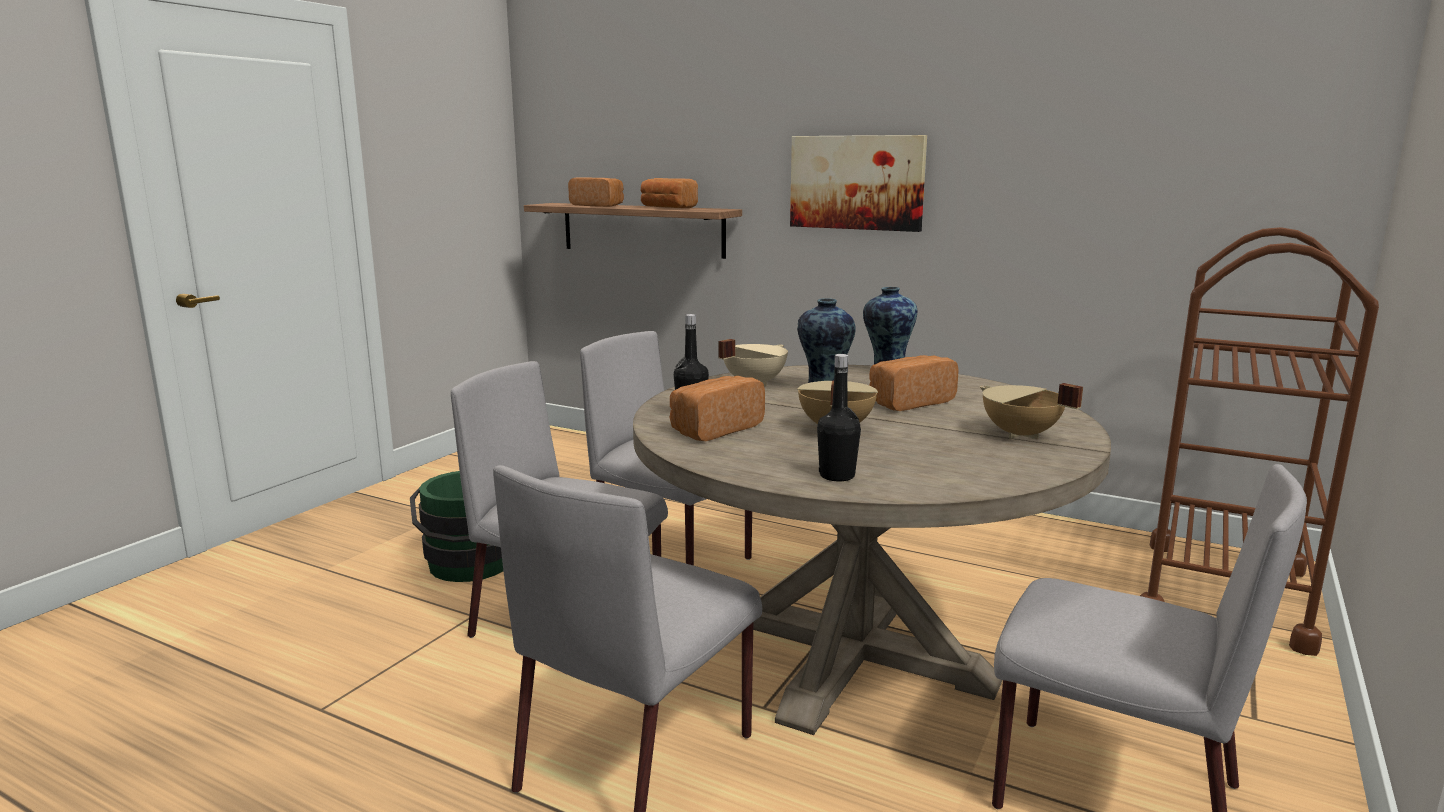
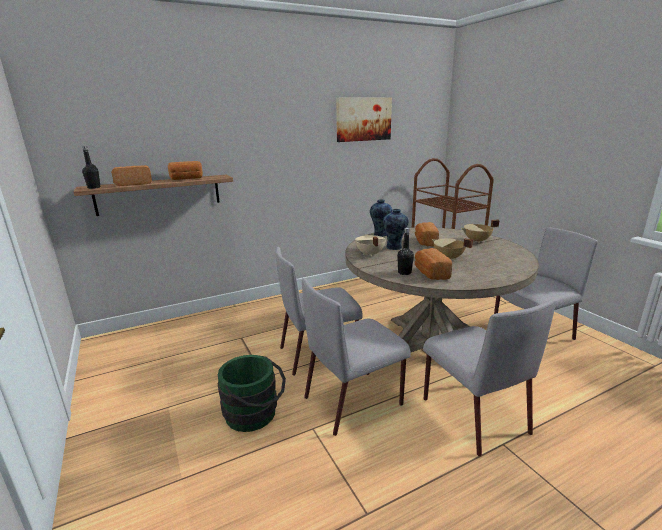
camera: 55 degrees left, 5 degrees up
picture [790,135,927,232] -> picture moved to [336,97,392,142]
black bottle [817,354,861,481] -> black bottle moved to [82,146,101,189]

